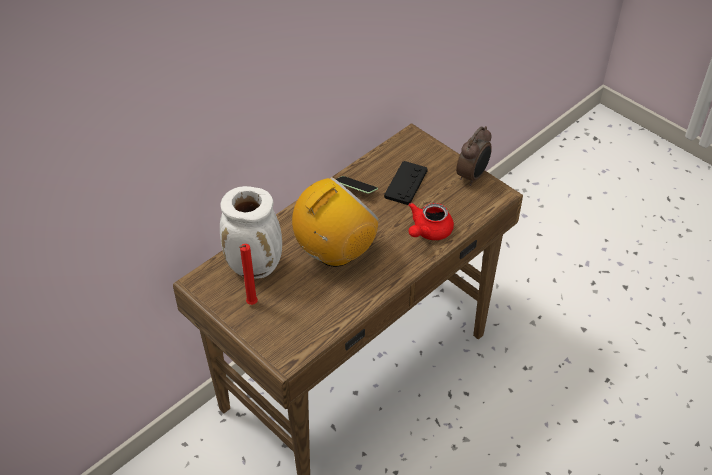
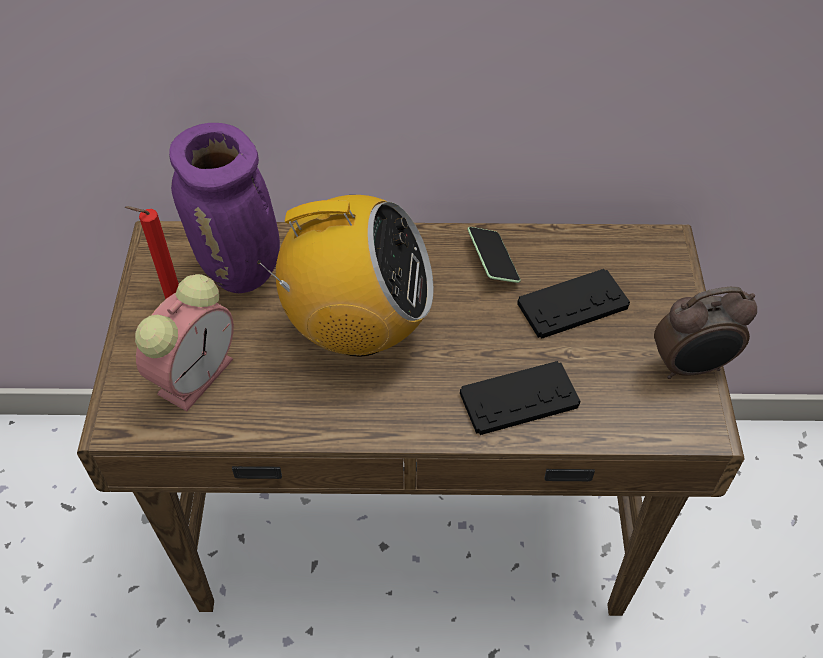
camera: 45 degrees right, 5 degrees up
white vase [220,186,282,279] -> purple vase [169,123,280,293]
red teapot [408,203,454,240] -> black game controller [460,361,580,435]
none -> alarm clock [135,274,234,411]

